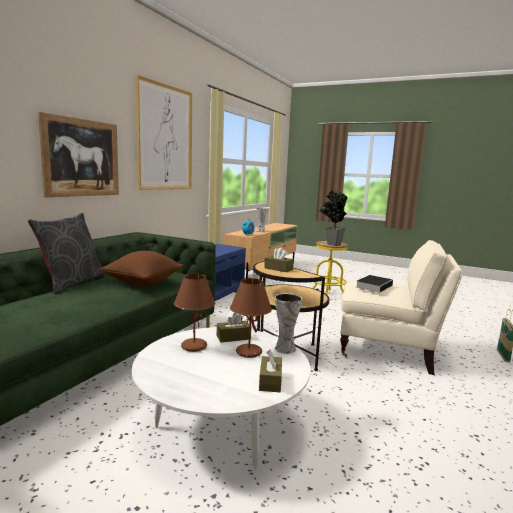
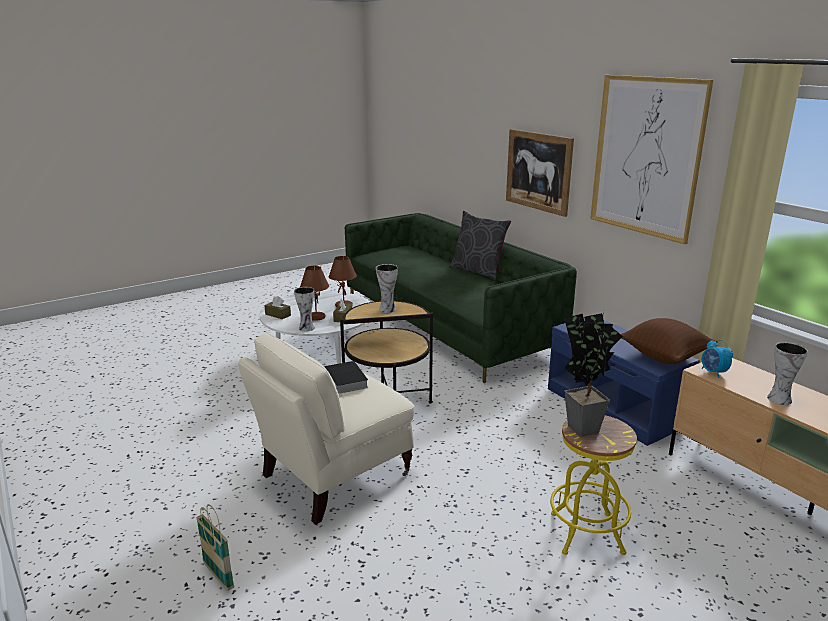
camera: 120 degrees right, 10 degrees up
brown pillow [100,251,183,286] -> brown pillow moved to [621,318,717,364]
brown tissue box [264,247,294,272] -> vase [376,264,398,313]

